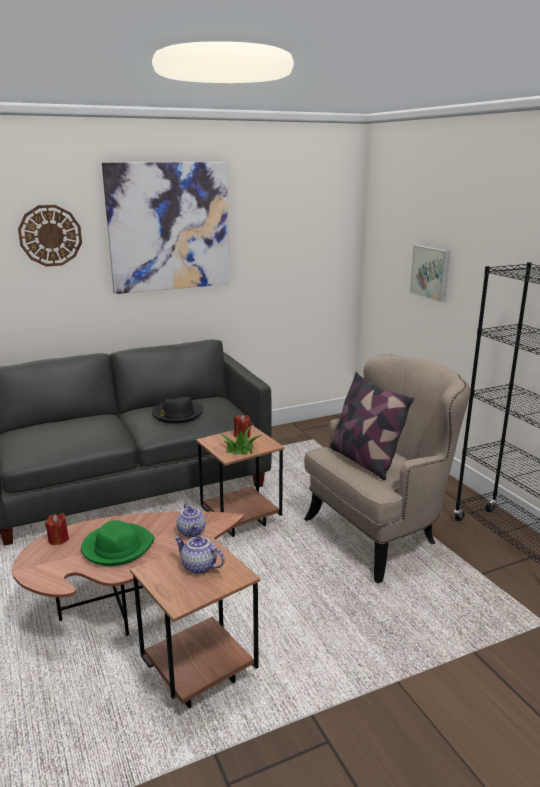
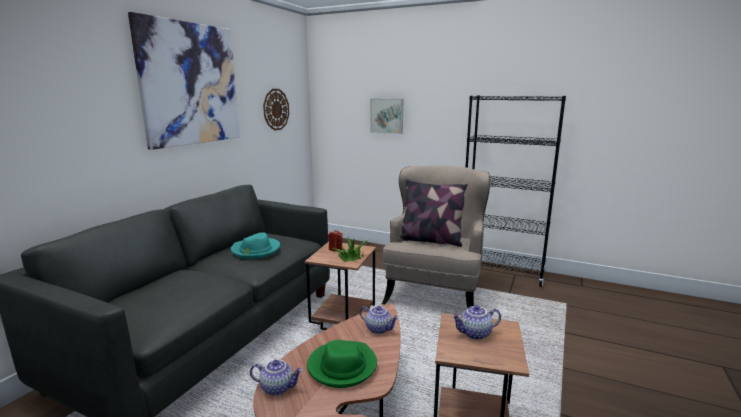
camera: 40 degrees left, 5 degrees down
wall clock [18,205,82,267] -> wall clock moved to [263,89,289,131]
red candle [45,513,69,545] -> teapot [250,360,303,396]
black hat [152,397,204,424] -> turquoise hat [231,232,280,259]

